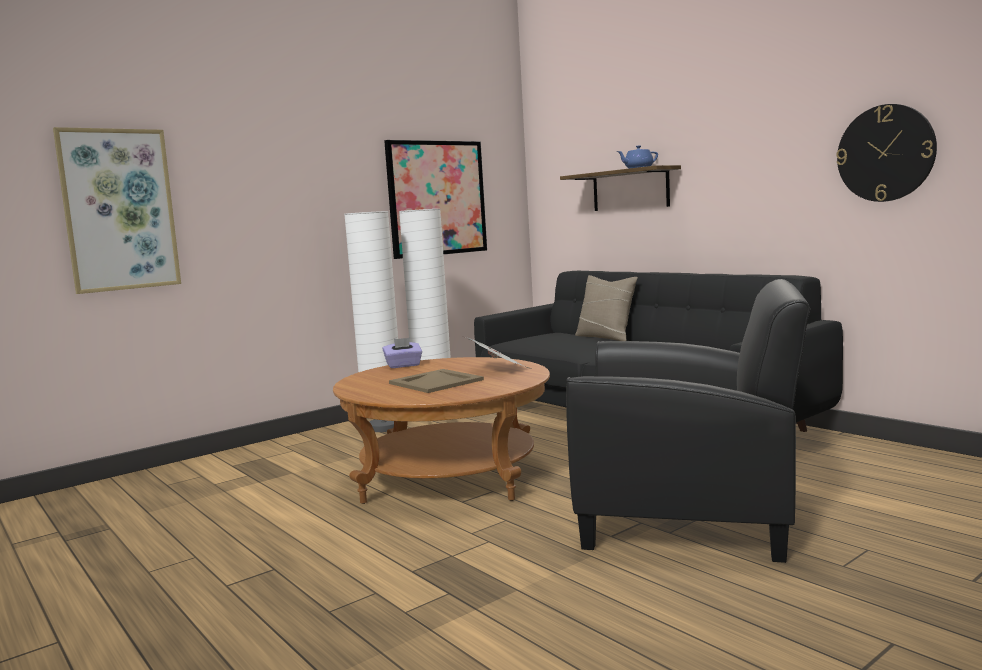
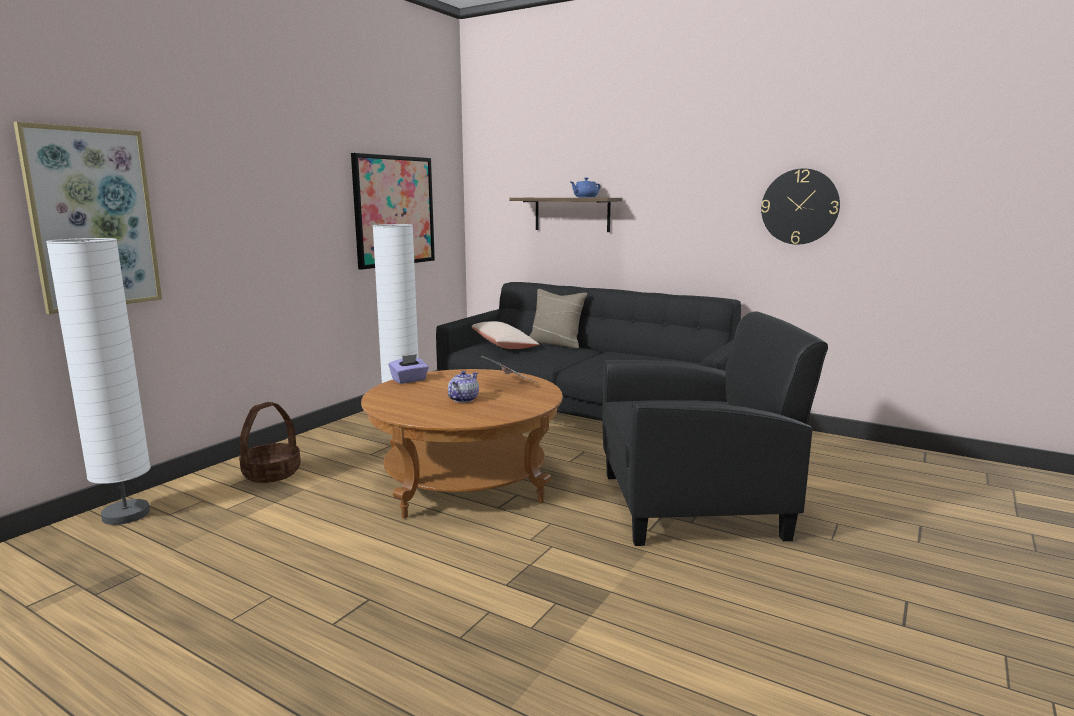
camera: 20 degrees left, 5 degrees up
white floor lamp [344,211,398,432] -> white floor lamp moved to [46,238,151,525]
beige tray [389,369,484,393] -> teapot [448,371,479,403]
none -> basket [239,402,301,483]
none -> beige pillow [472,321,540,349]

